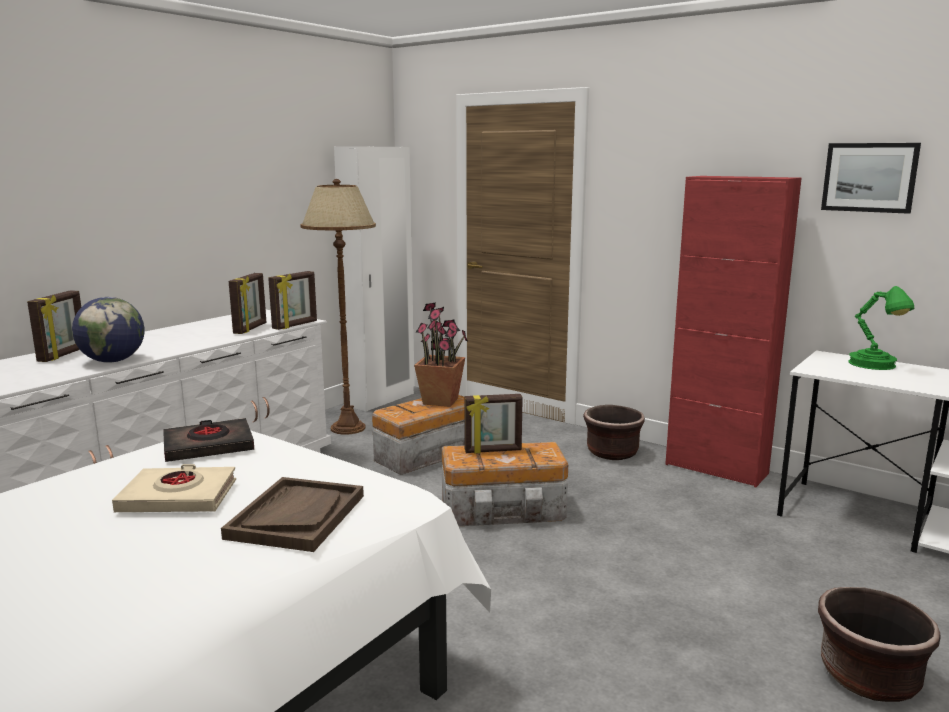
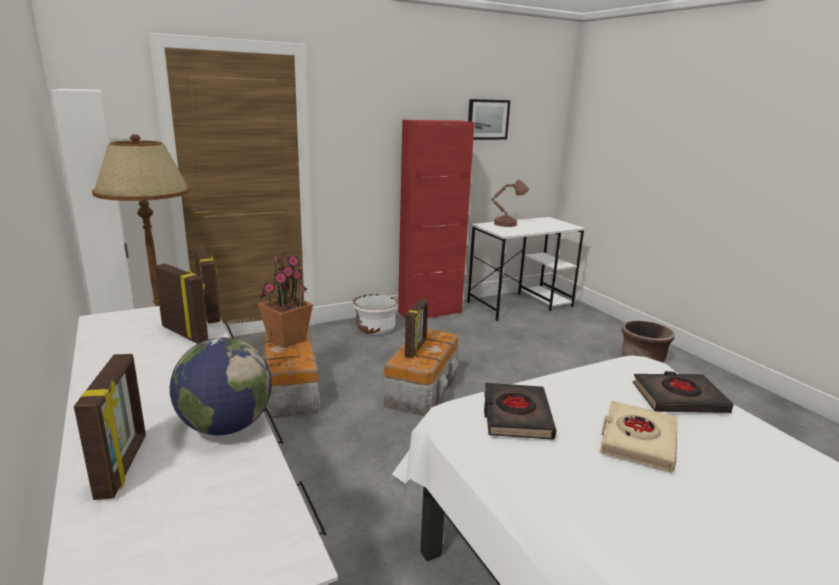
camera: 65 degrees left, 5 degrees up
picture frame [27,290,81,362] -> picture frame turned 45 degrees clockwise [74,354,146,500]
brown tray [221,477,364,552] -> black book [633,371,734,413]
brown planter [583,405,645,460] -> white planter [352,294,398,335]
green table lamp [848,286,914,370] -> brown table lamp [491,180,529,227]

